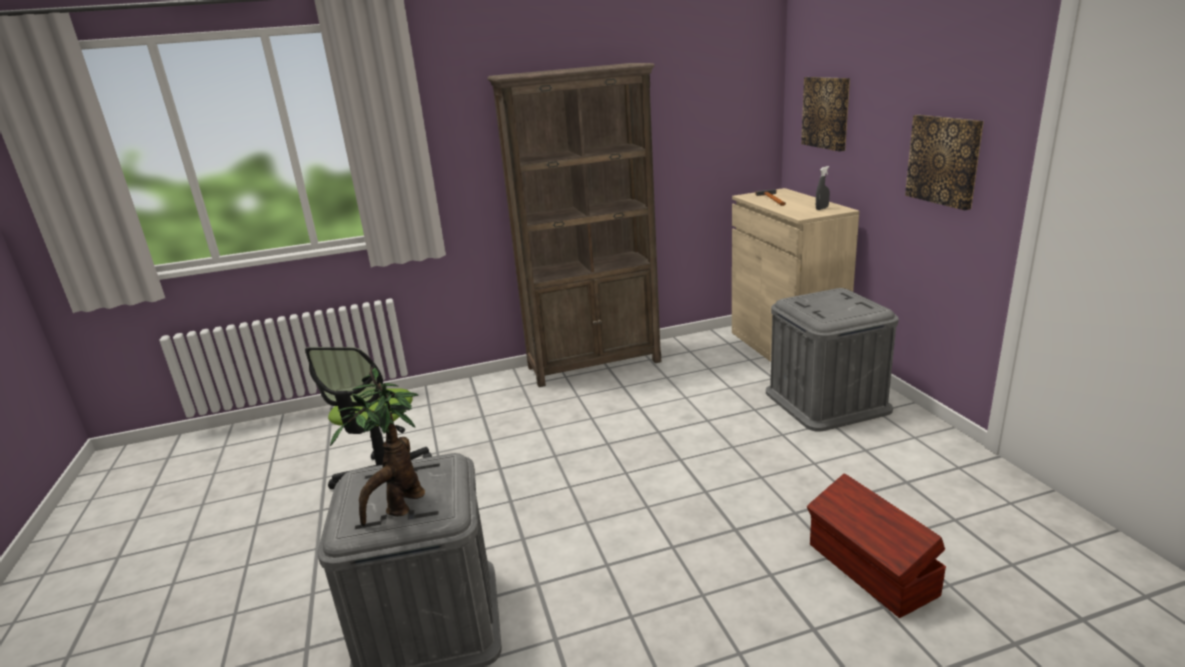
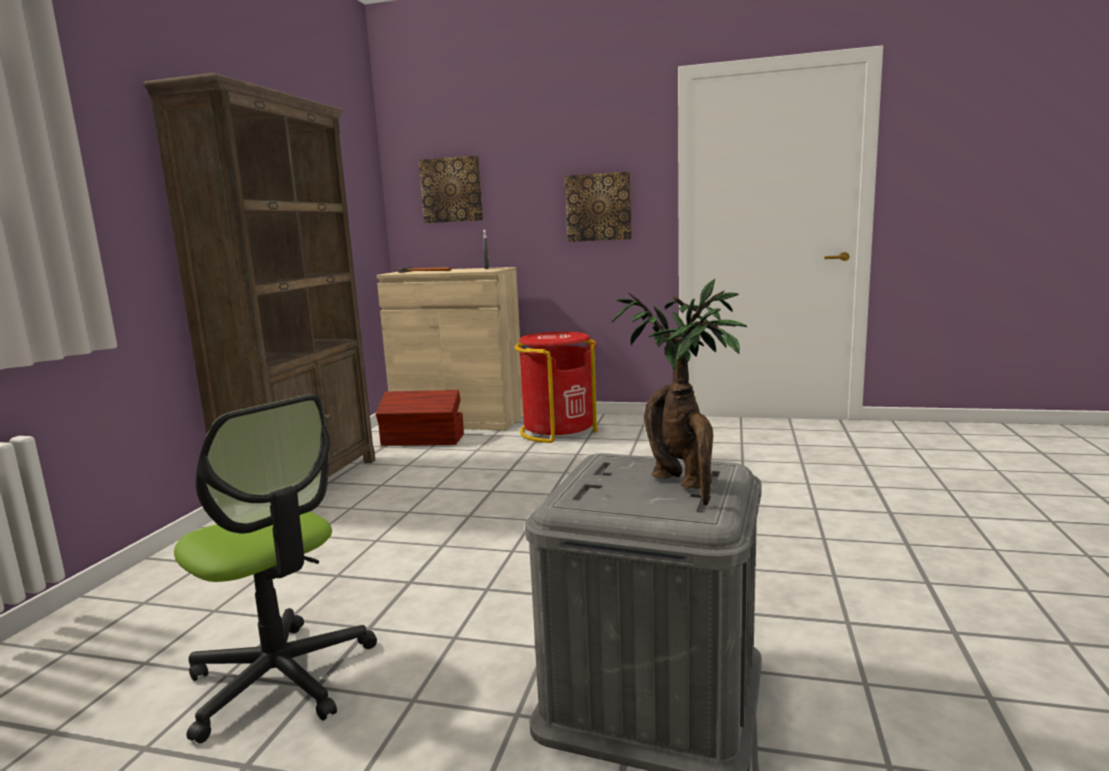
camera: 60 degrees left, 10 degrees down
grey storage box [766,288,899,432] -> red trash can [515,331,598,443]
brown storage box [807,473,946,618] -> brown storage box moved to [376,390,464,446]

